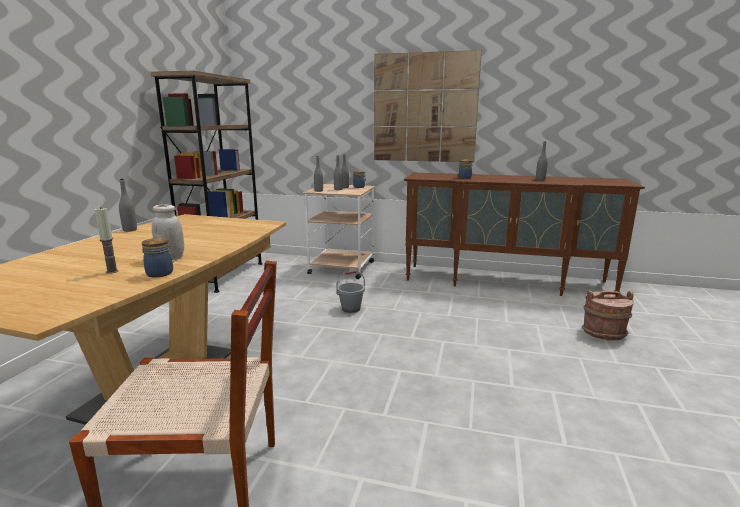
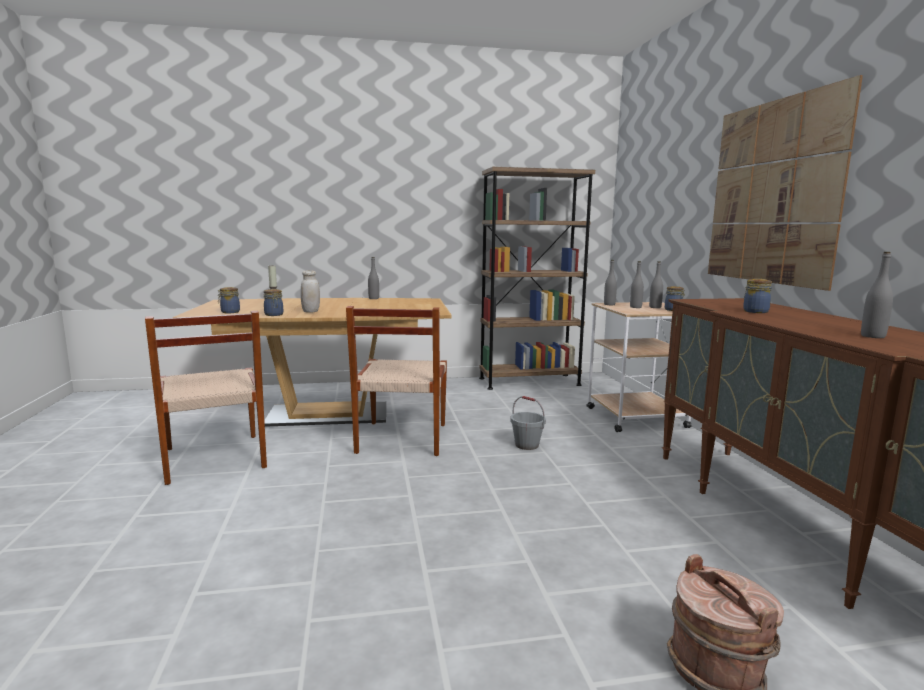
camera: 65 degrees right, 5 degrees down
none -> jar [218,287,240,313]
none -> chair [346,306,447,456]

